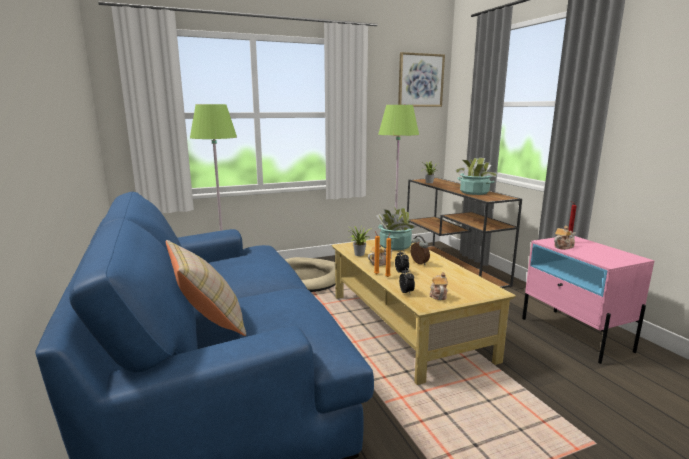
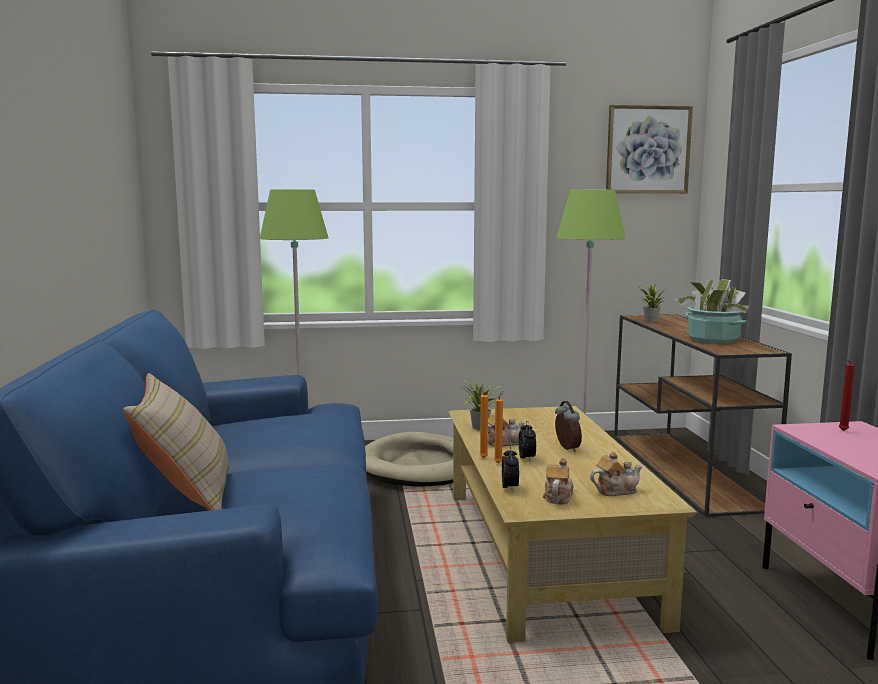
camera: 15 degrees right, 5 degrees down
potted plant [376,206,417,250] -> none
teapot [554,226,576,250] -> teapot moved to [590,451,642,496]

